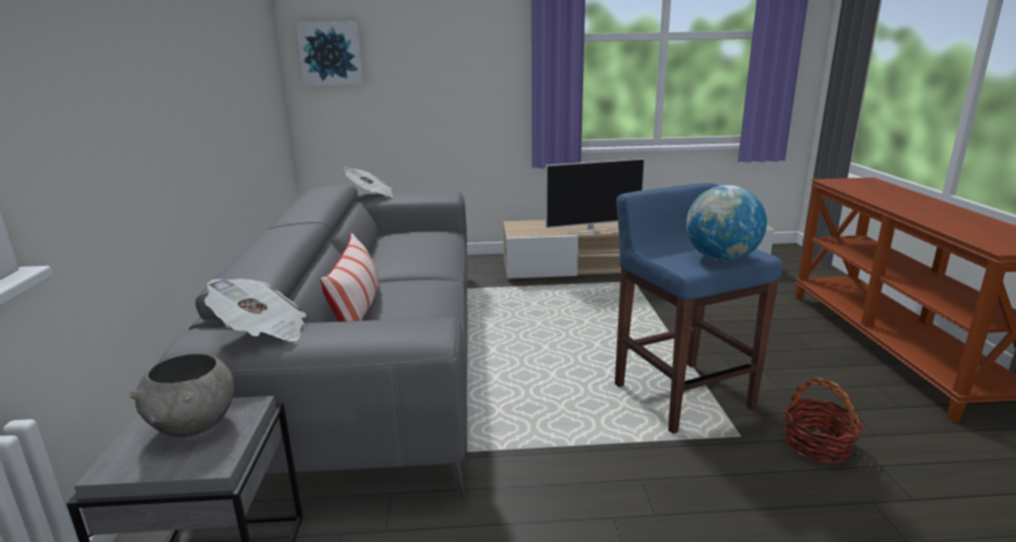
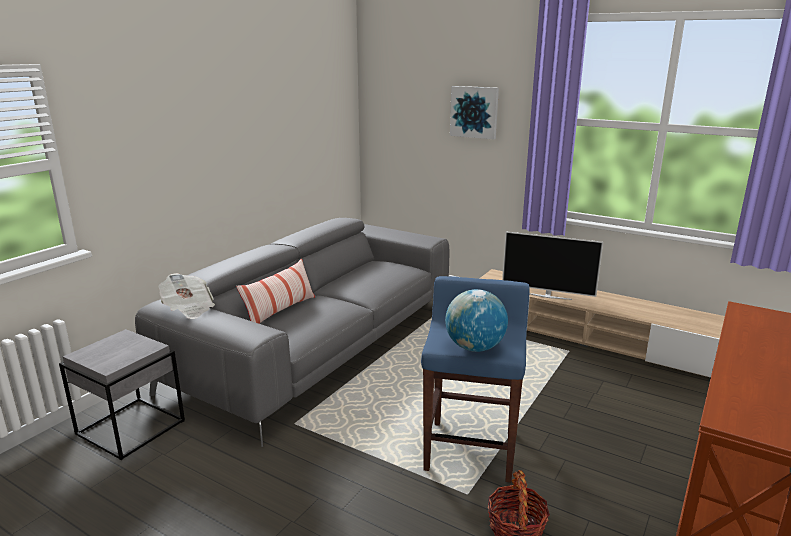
camera: 35 degrees right, 0 degrees up
grey bowl [129,353,234,438] -> none
picture [296,21,364,86] -> picture moved to [450,86,499,140]
newspaper [343,167,393,197] -> none

